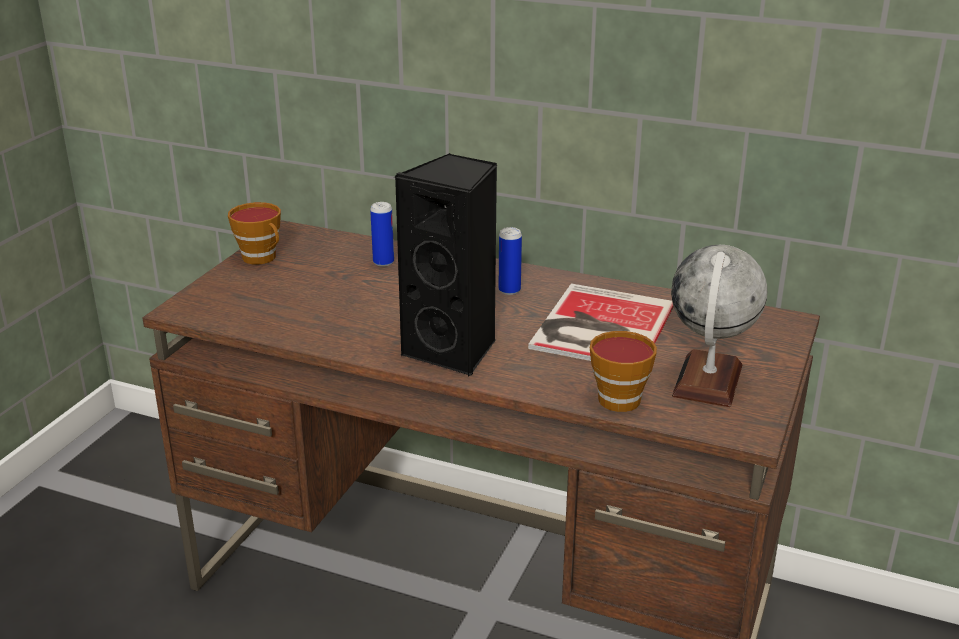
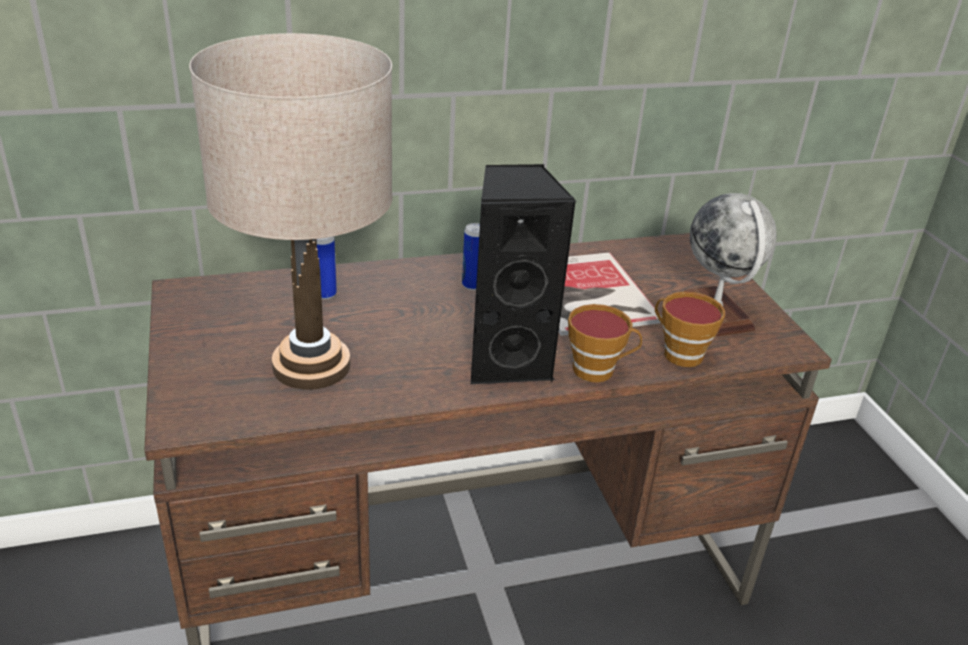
camera: 40 degrees left, 5 degrees up
cup [228,202,281,265] -> cup moved to [568,304,642,382]
none -> beige table lamp [189,33,393,390]

